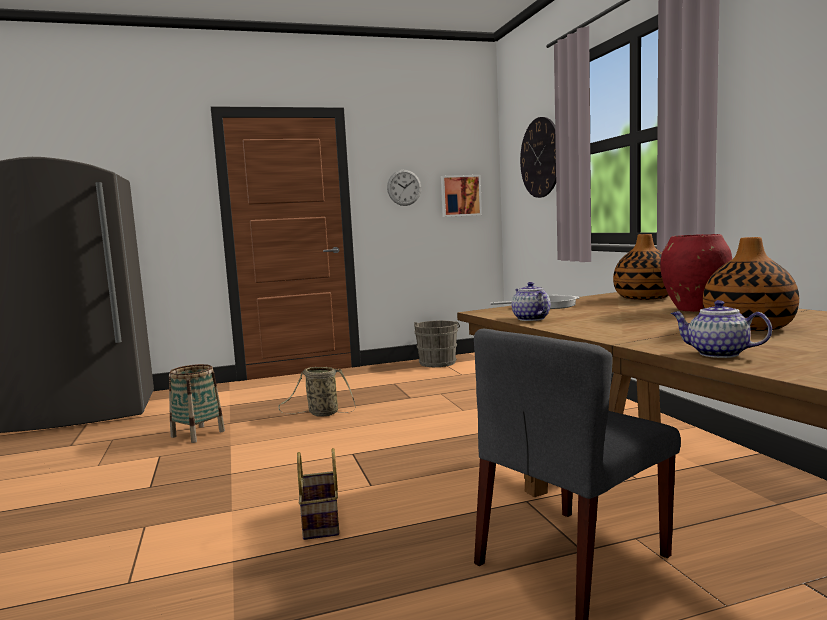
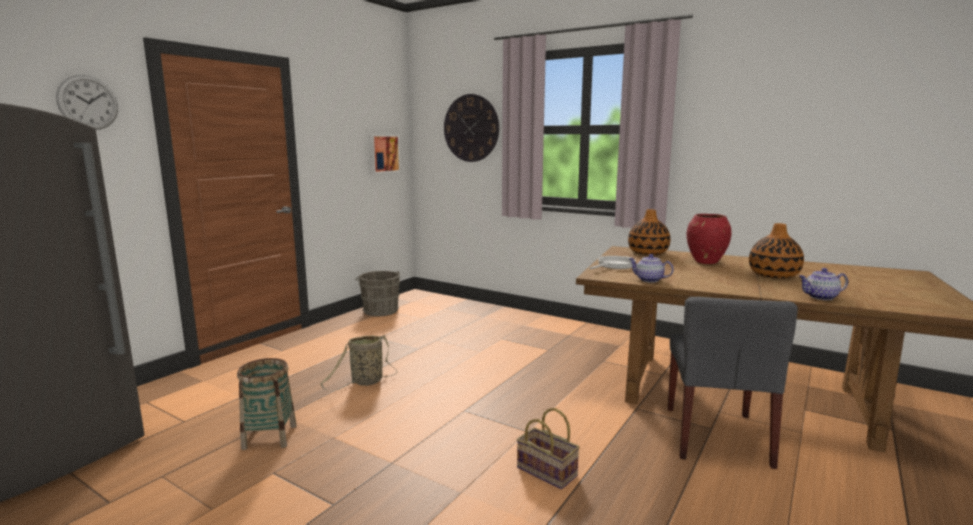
camera: 40 degrees left, 5 degrees up
wall clock [387,170,421,206] -> wall clock moved to [56,75,118,130]

